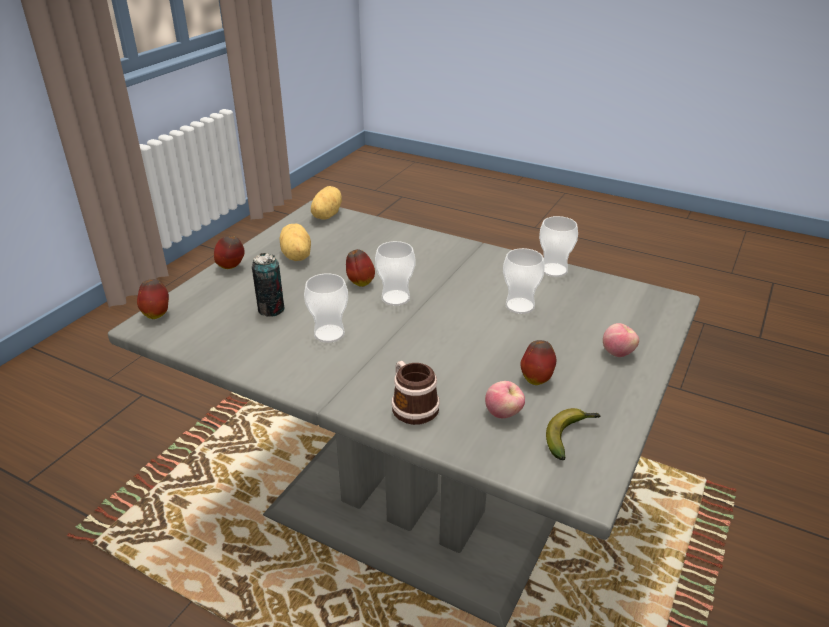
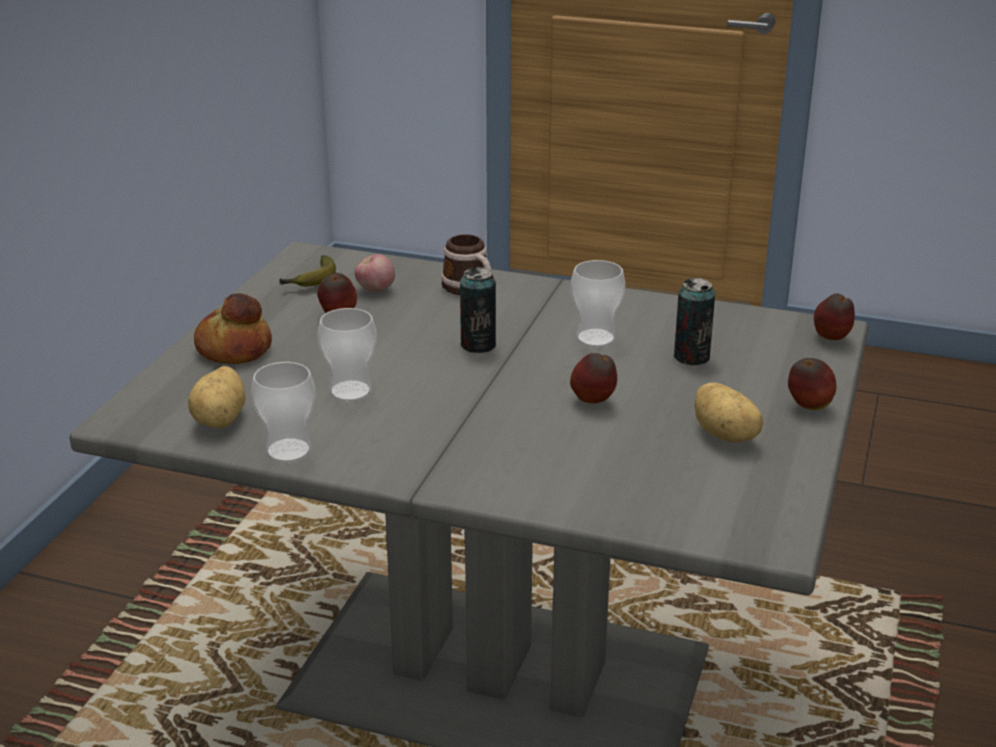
camera: 170 degrees right, 5 degrees down
potato [311,186,342,220] -> potato moved to [188,366,245,428]
cup [375,241,415,306] -> none
apple [603,323,639,357] -> bread [194,293,272,364]
none -> can [460,267,496,353]

